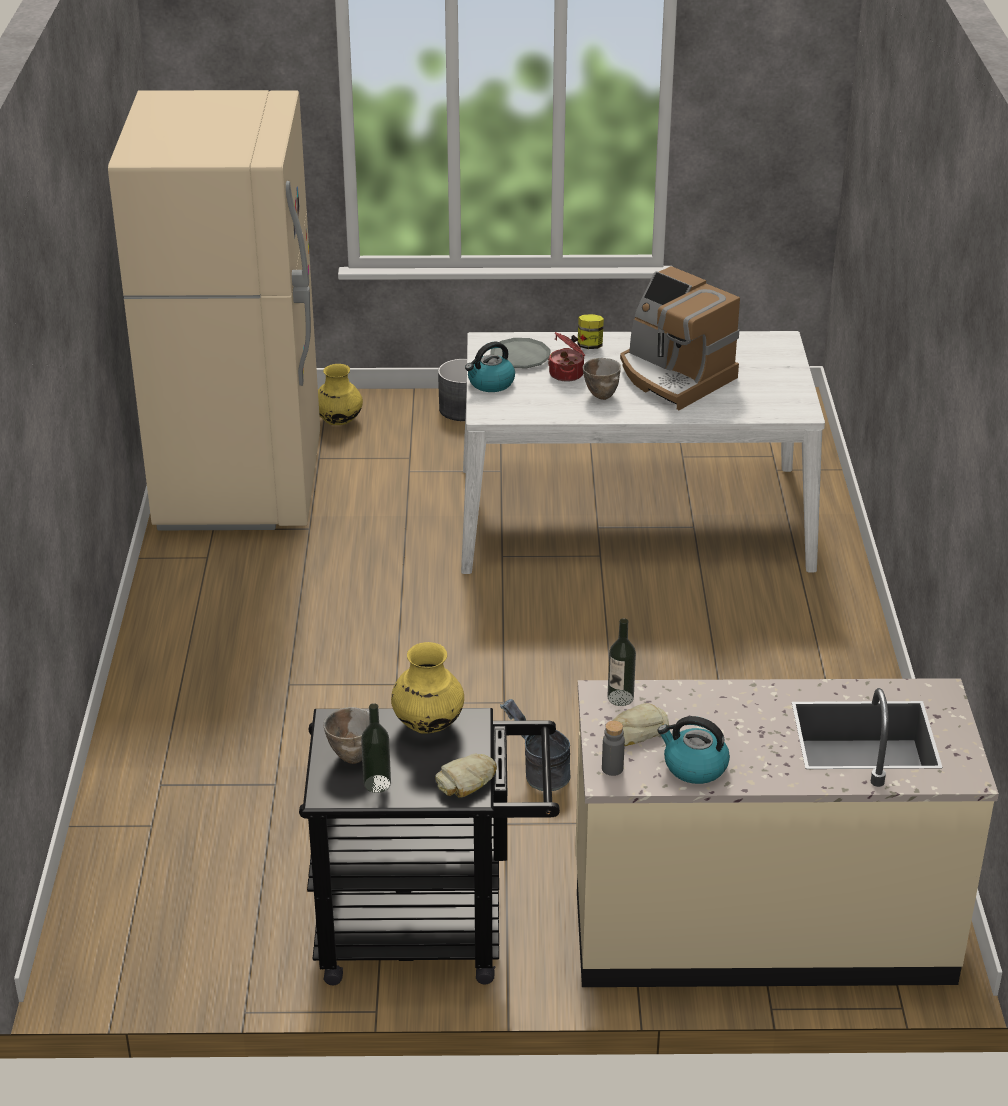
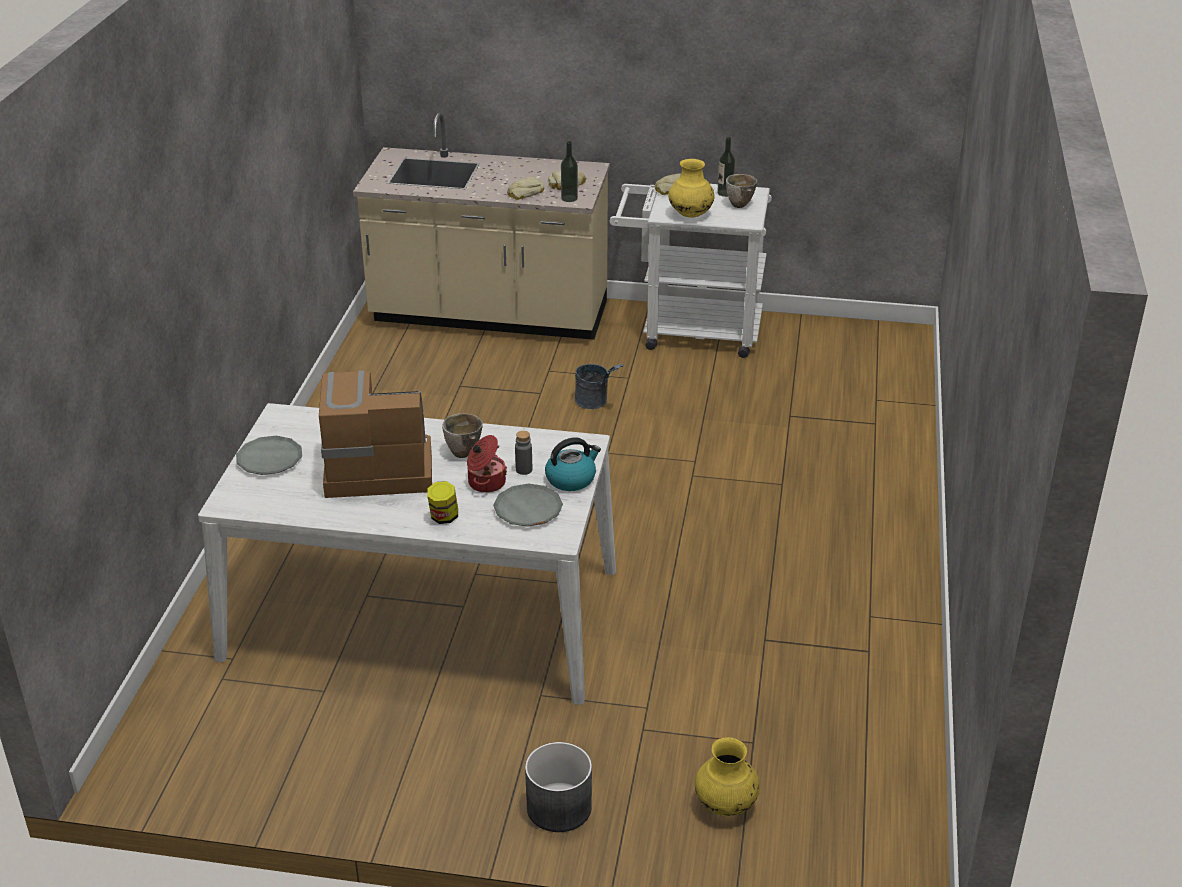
camera: 170 degrees left, 0 degrees up
beige fridge [108,90,320,530] -> none
black cart [299,708,560,985] -> white cart [610,184,772,358]
grey bottle [602,720,625,776] -> grey bottle moved to [515,431,532,475]
coffee machine [620,266,740,410] -> coffee machine turned 60 degrees counterclockwise [319,370,432,498]
kettle [657,716,730,784] -> none
none -> grey plate [236,436,302,475]
none -> bread [507,176,544,200]

